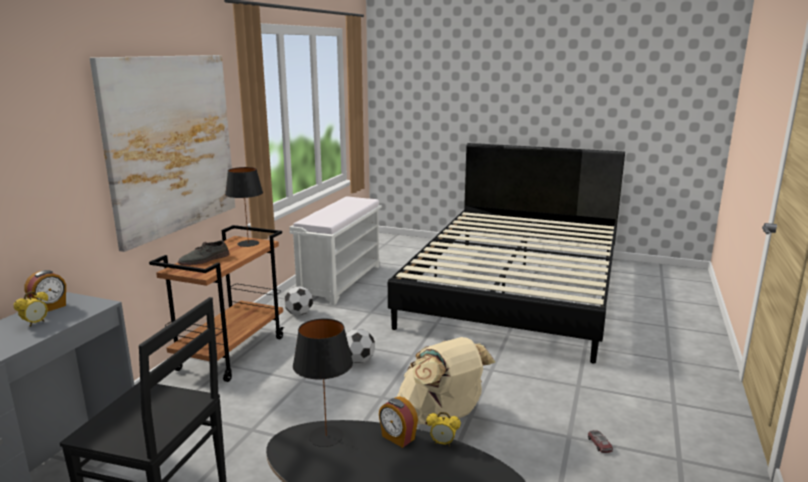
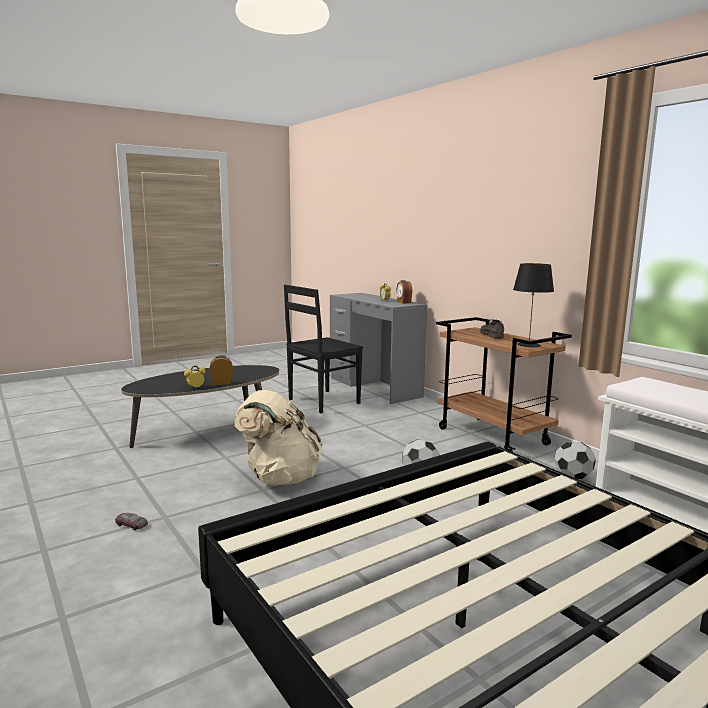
camera: 125 degrees right, 5 degrees down
picture [90,55,235,252] -> none
black table lamp [293,318,353,447] -> none

